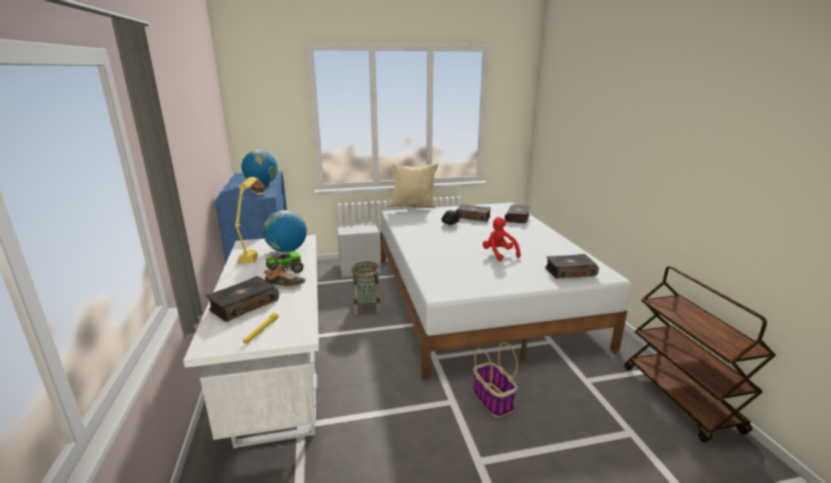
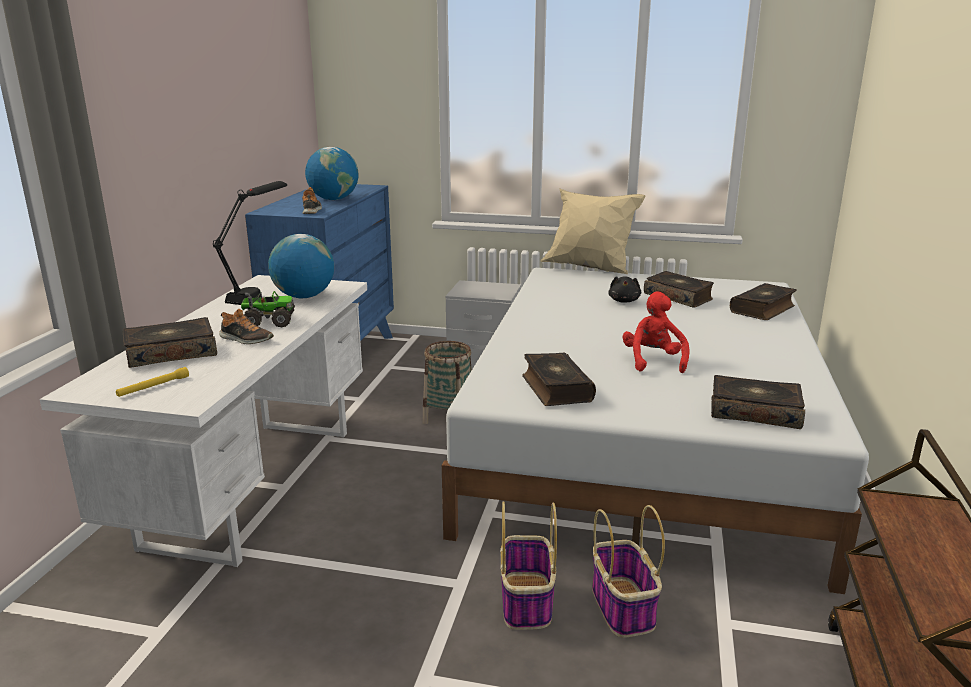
camera: 25 degrees right, 0 degrees up
yellow table lamp [235,177,258,264] -> black table lamp [213,181,287,305]
none -> book [522,353,596,406]
none -> basket [592,505,665,638]

